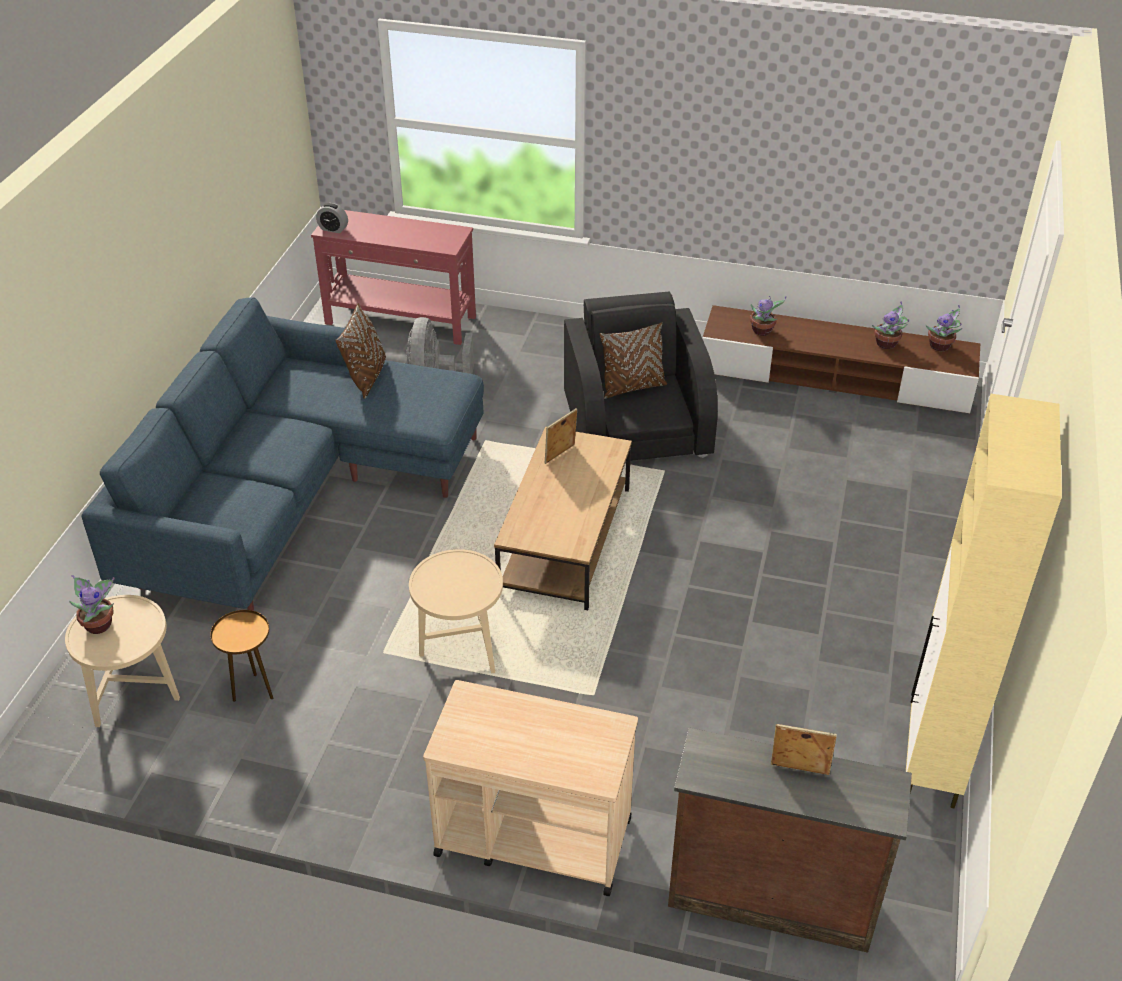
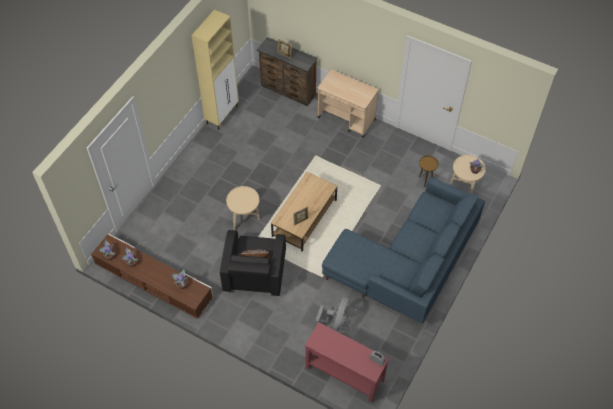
camera: 165 degrees left, 15 degrees up
brown pillow [335,303,386,399] -> none
beige side table [409,549,503,673] -> beige side table moved to [226,186,260,230]

